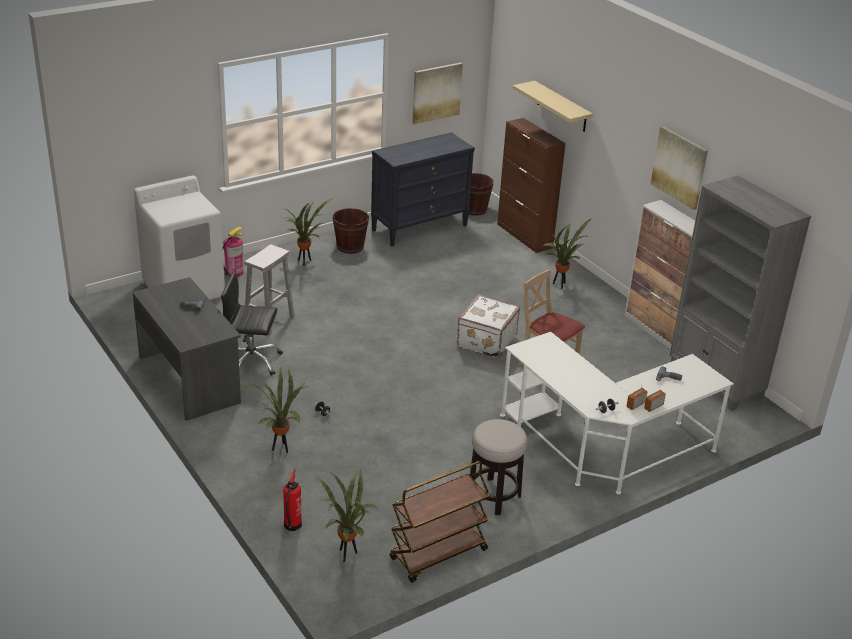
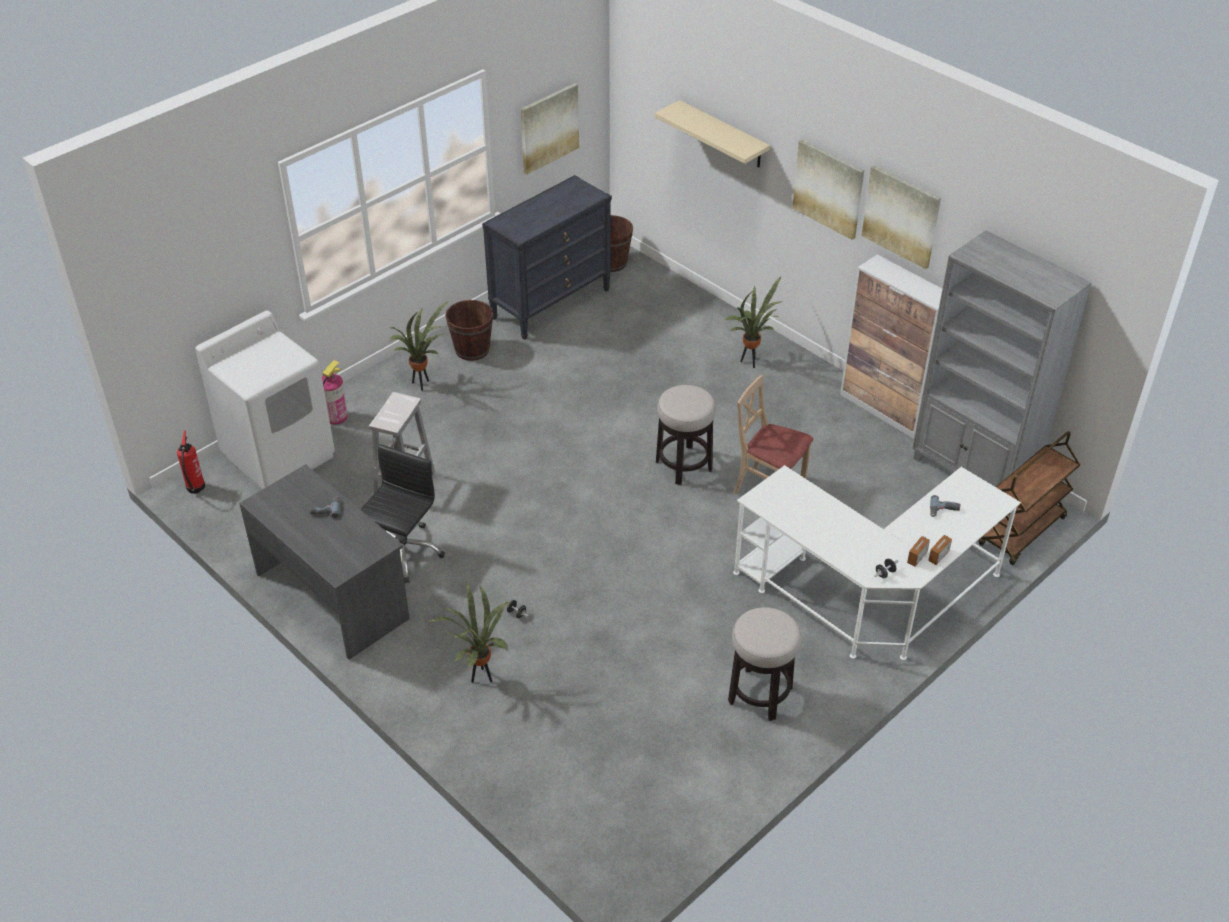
camera: 10 degrees left, 10 degrees up
black office chair [221,272,283,376] -> black office chair turned 120 degrees clockwise [360,444,445,583]
fire extinguisher [283,469,302,531] -> fire extinguisher moved to [177,431,205,494]
potted plant [316,470,378,562] -> none
brown cart [389,461,490,582] -> brown cart moved to [978,431,1081,565]
white suitcase [457,294,520,359] -> stool [656,385,716,485]
brown cabinet [497,118,566,253] -> none
none -> picture [792,140,864,240]

